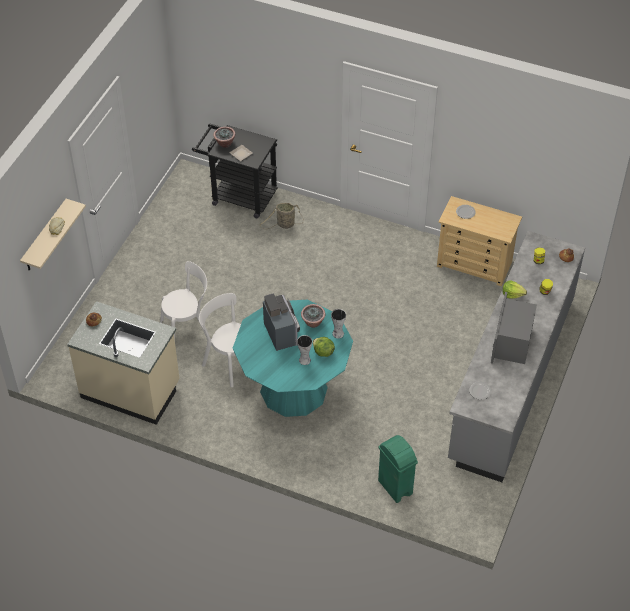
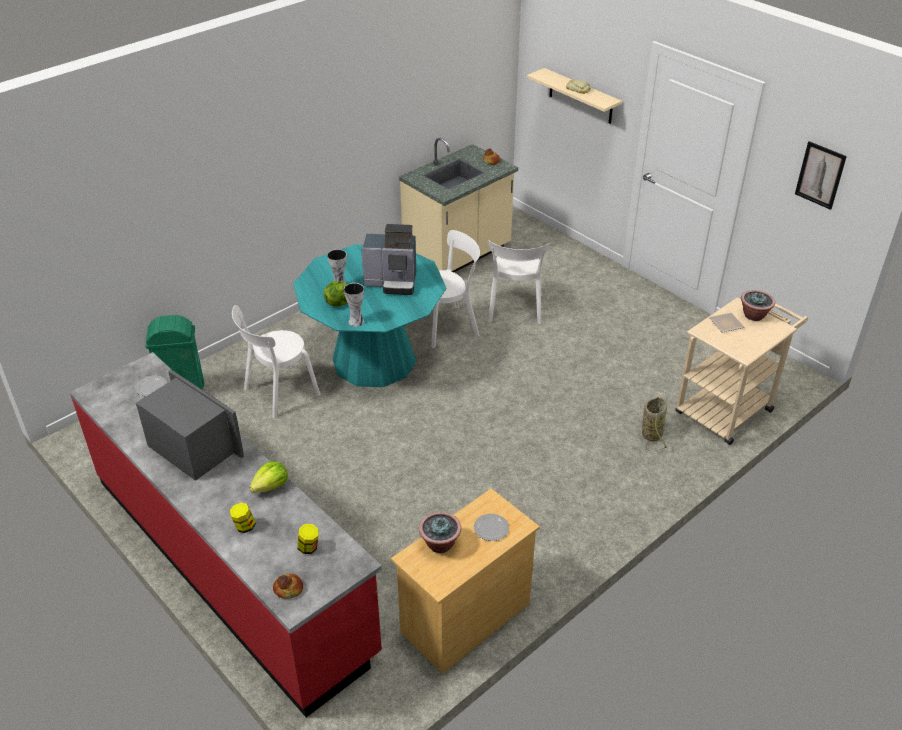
camera: 115 degrees right, 10 degrees down
black cart [192,124,278,218] -> beige cart [675,297,808,445]
potted plant [301,304,325,328] -> potted plant moved to [419,512,461,553]
grey counter [448,231,585,482] -> red counter [70,352,382,717]
none -> white chair [232,305,320,419]
none -> picture [795,141,847,210]

